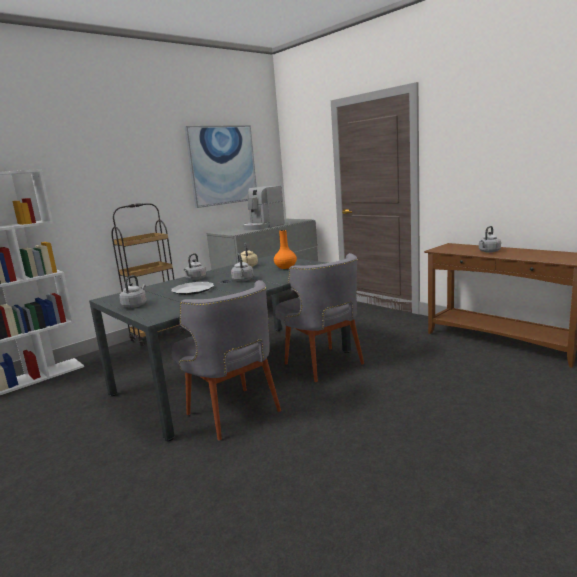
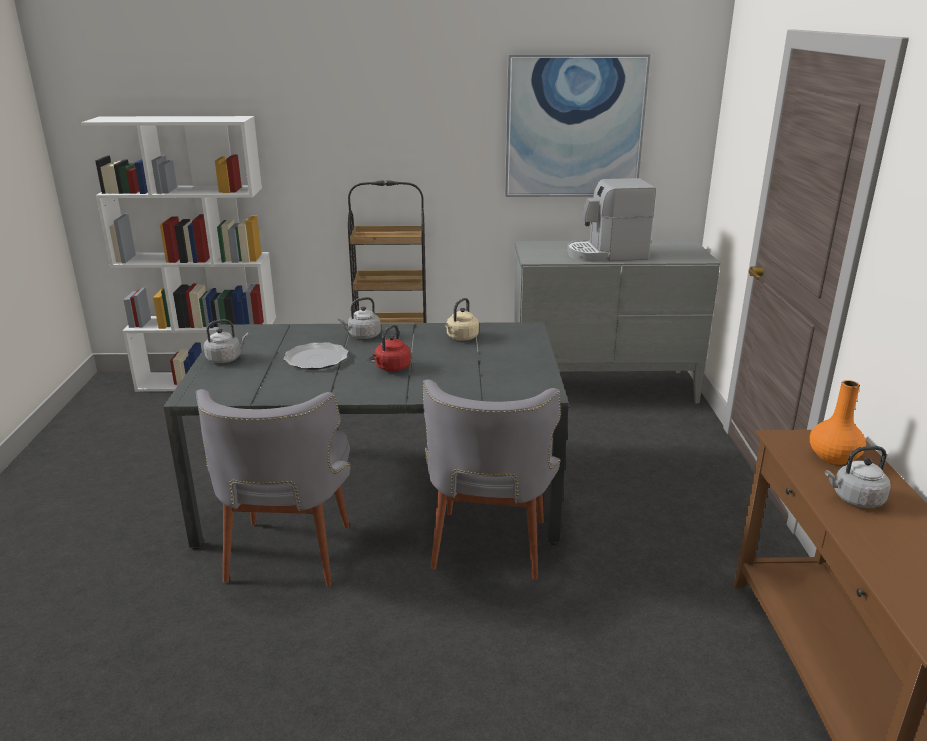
camera: 40 degrees right, 10 degrees up
grey kettle [231,253,254,282] -> red kettle [373,324,411,371]
orange vase [274,230,297,269] -> orange vase moved to [810,380,866,465]

